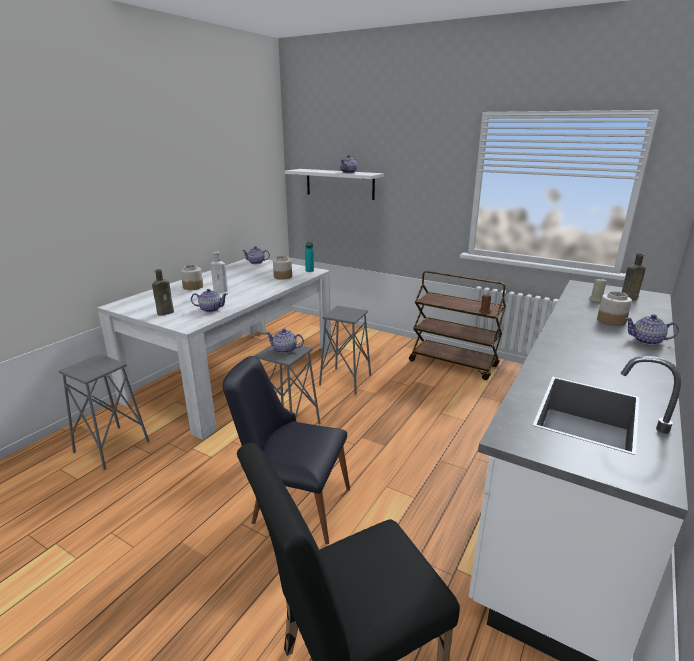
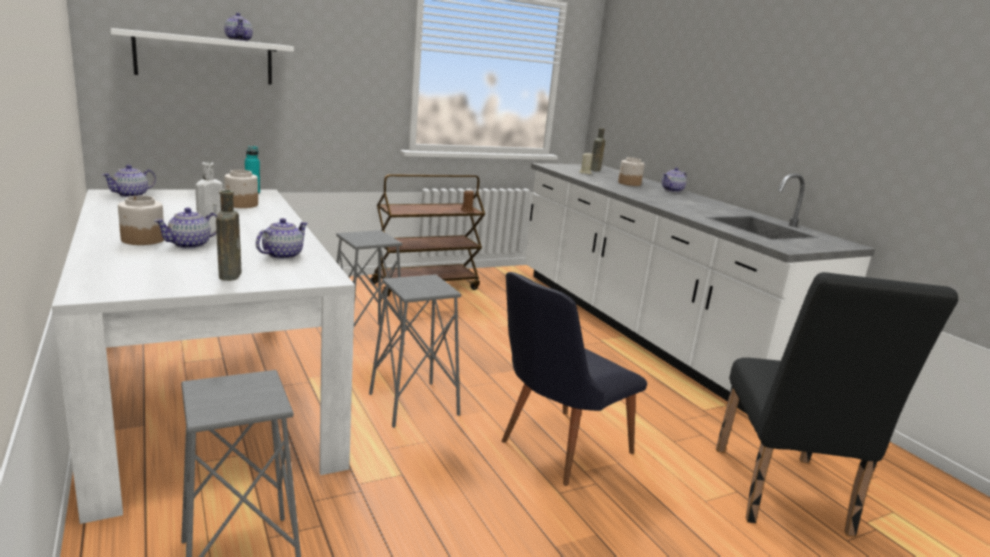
camera: 60 degrees left, 5 degrees down
teapot [266,329,304,353] -> teapot moved to [154,208,217,249]

